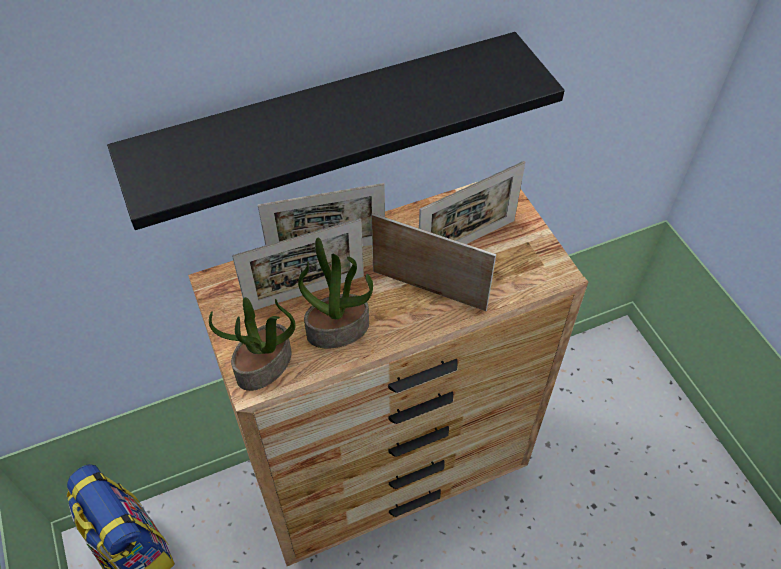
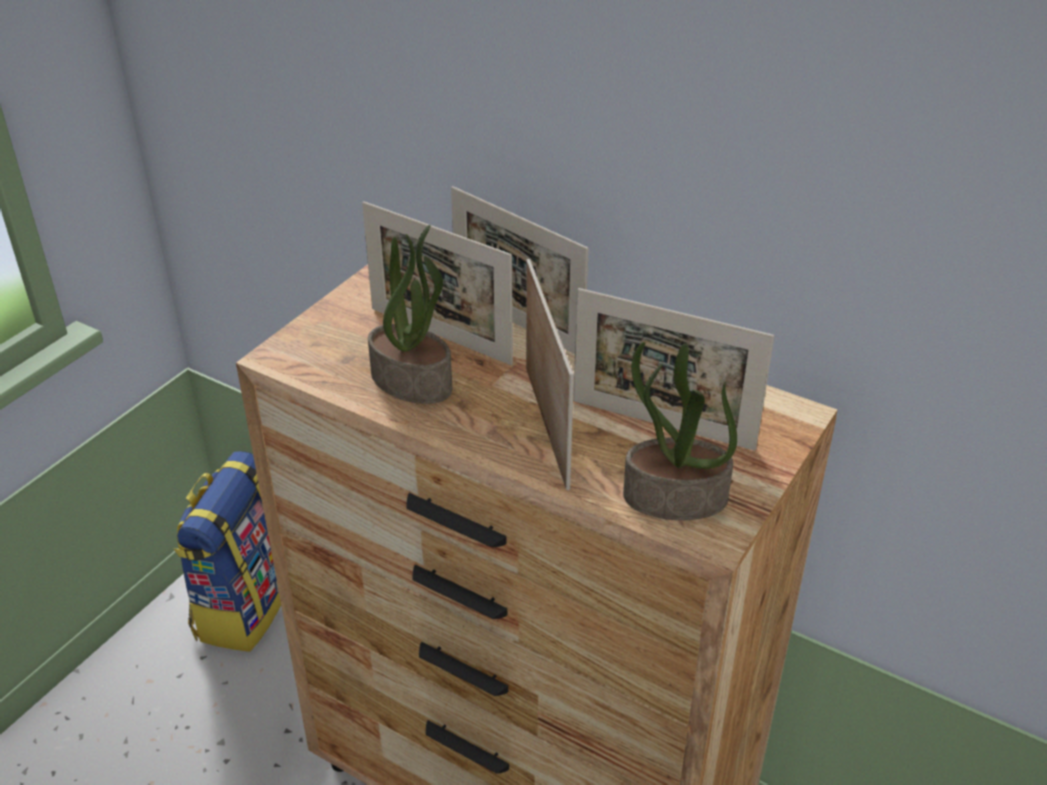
camera: 55 degrees right, 15 degrees down
black shelf [107,32,565,230] -> none
potted plant [209,297,296,391] -> potted plant moved to [623,342,737,520]

